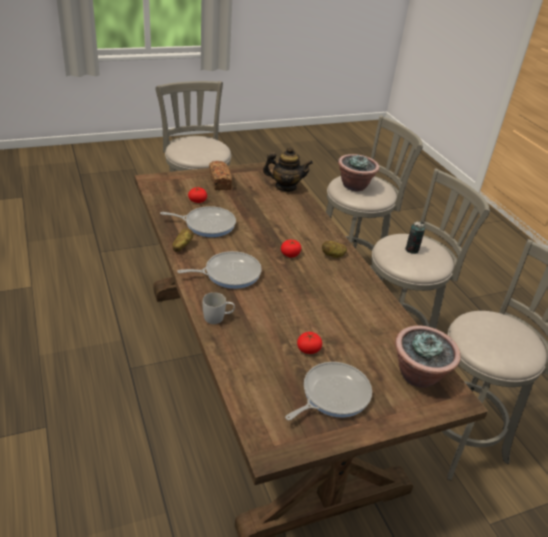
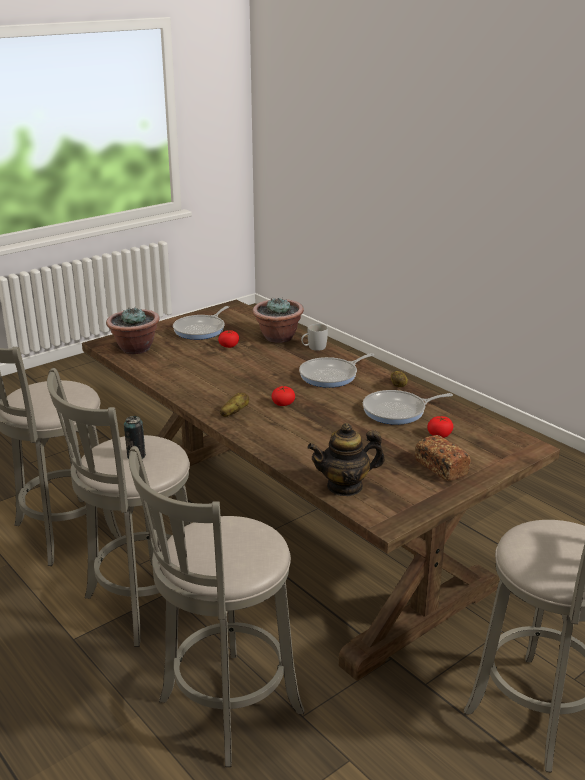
camera: 165 degrees right, 10 degrees down
potted plant [338,154,380,191] -> potted plant moved to [252,298,304,343]

